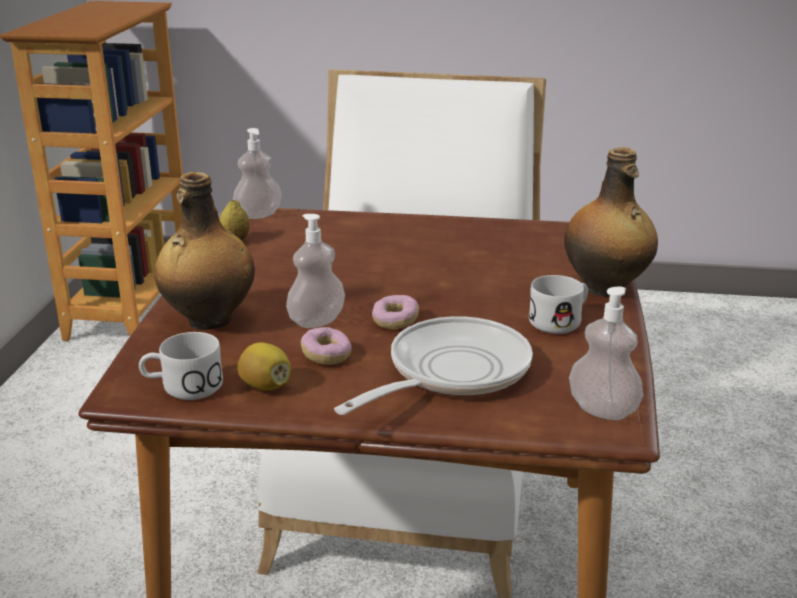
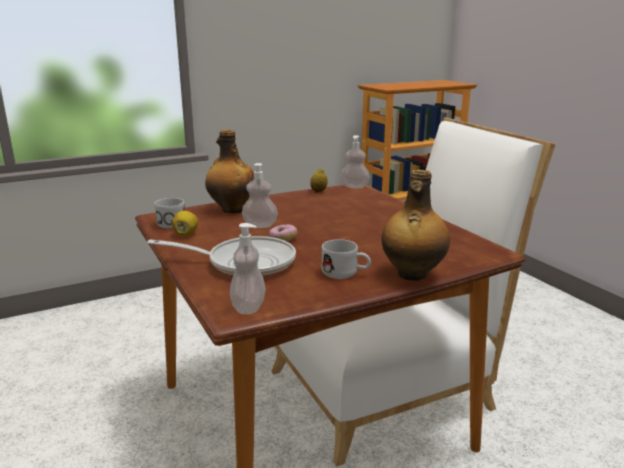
camera: 55 degrees right, 5 degrees down
donut [301,327,352,365] -> none

